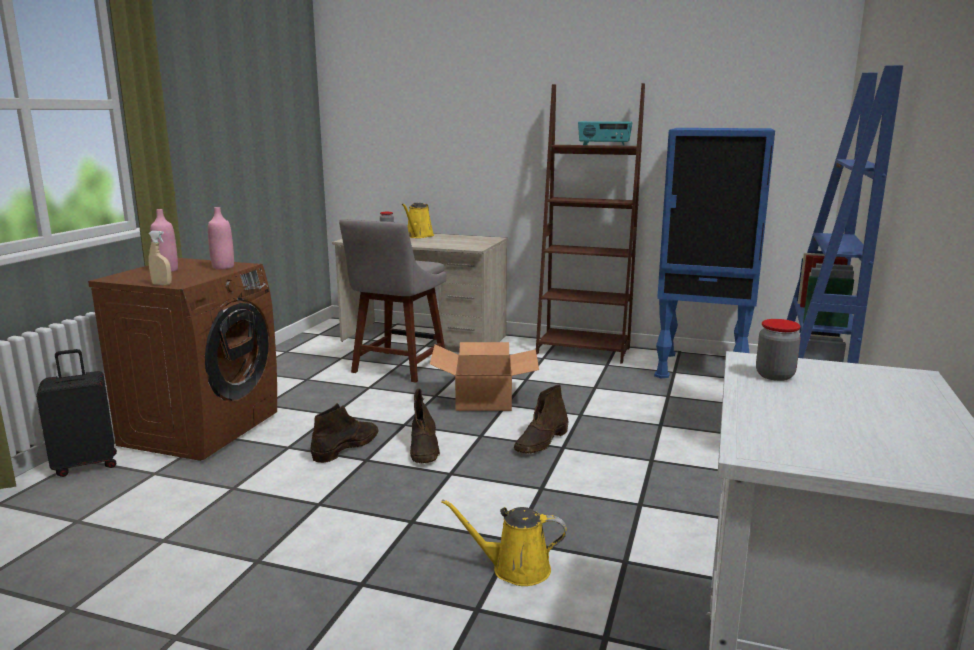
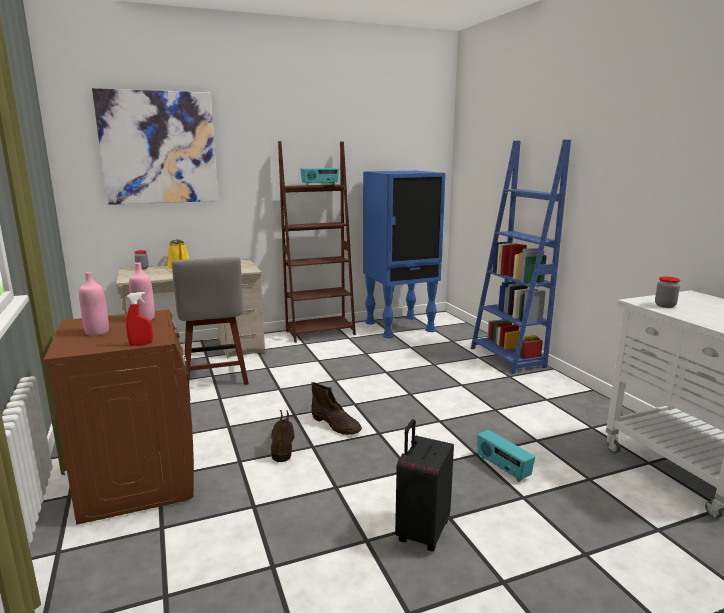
camera: 40 degrees left, 0 degrees up
black suitcase [36,349,117,477] -> black suitcase moved to [395,419,454,551]
beige spray bottle [148,231,172,286] -> red spray bottle [126,292,153,346]
cardboard box [430,342,539,411] -> none
yellow watering can [441,499,567,586] -> radio [477,430,535,482]
brown boot [514,385,568,454] -> none
none -> picture [92,88,219,205]

